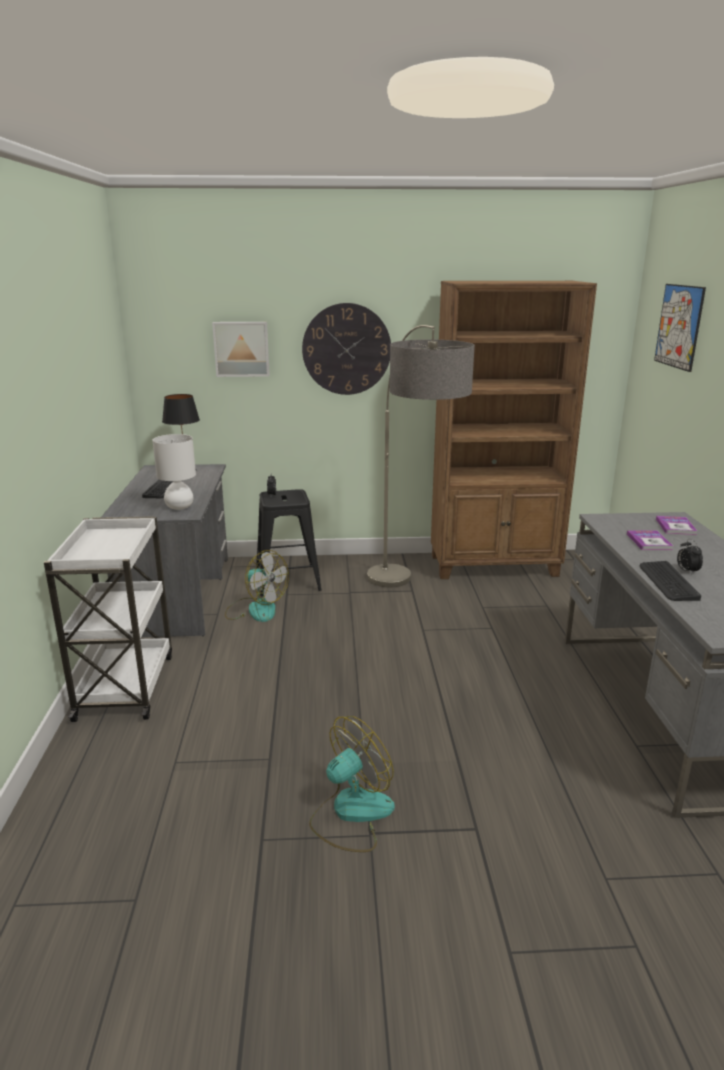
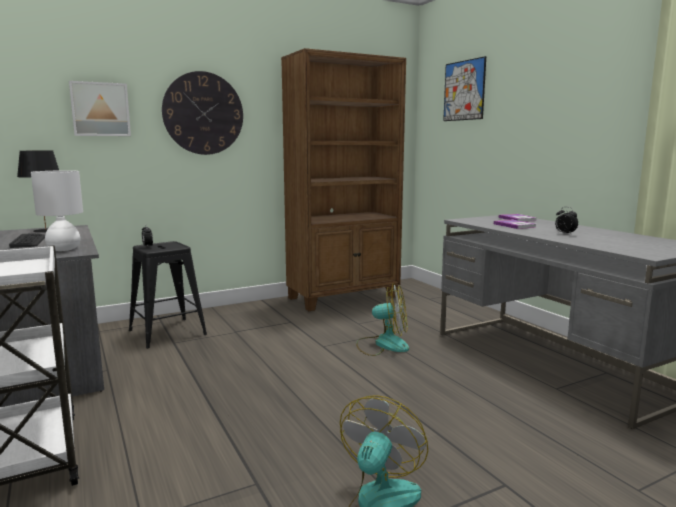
camera: 25 degrees left, 10 degrees down
fan [225,550,289,622] -> fan moved to [356,283,409,356]
floor lamp [367,325,475,587] -> none
keyboard [639,561,701,601] -> none

